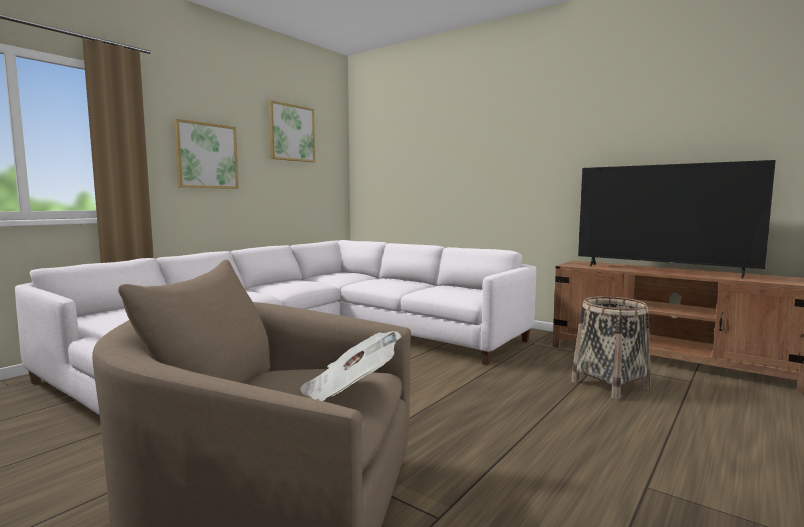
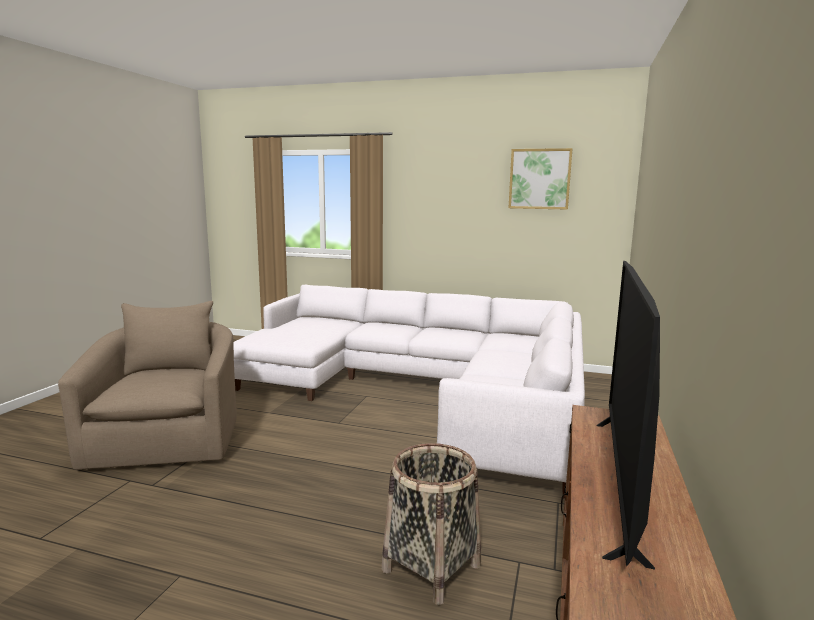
camera: 70 degrees right, 5 degrees up
picture [174,119,239,189] -> none
newspaper [300,331,401,401] -> none

